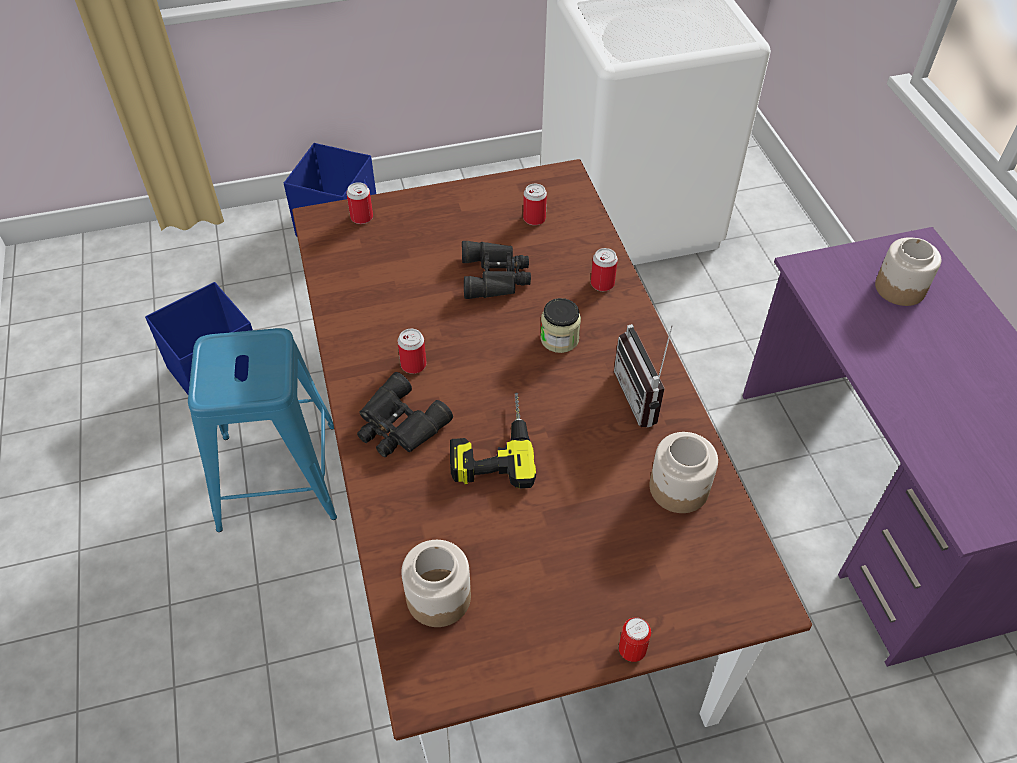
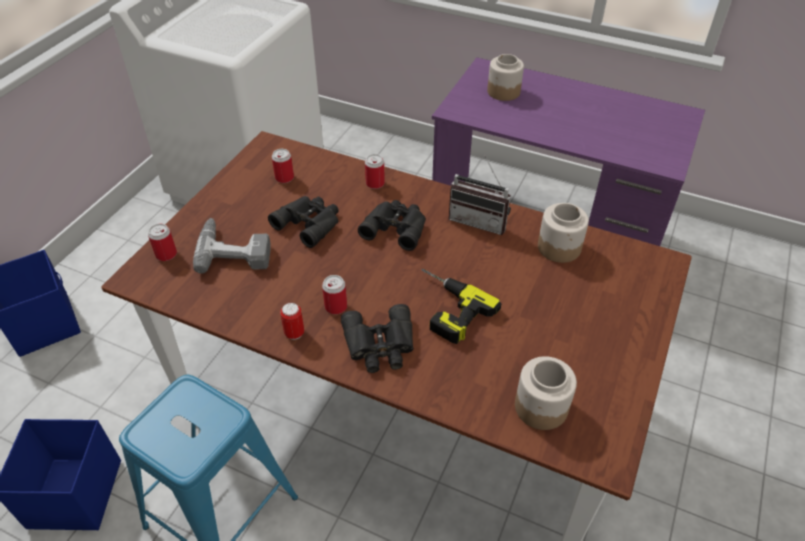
camera: 50 degrees left, 5 degrees down
jar [540,298,581,353] -> black binoculars [358,200,426,251]
can [619,617,651,662] -> can moved to [280,302,304,340]
none -> power drill [193,218,271,274]

